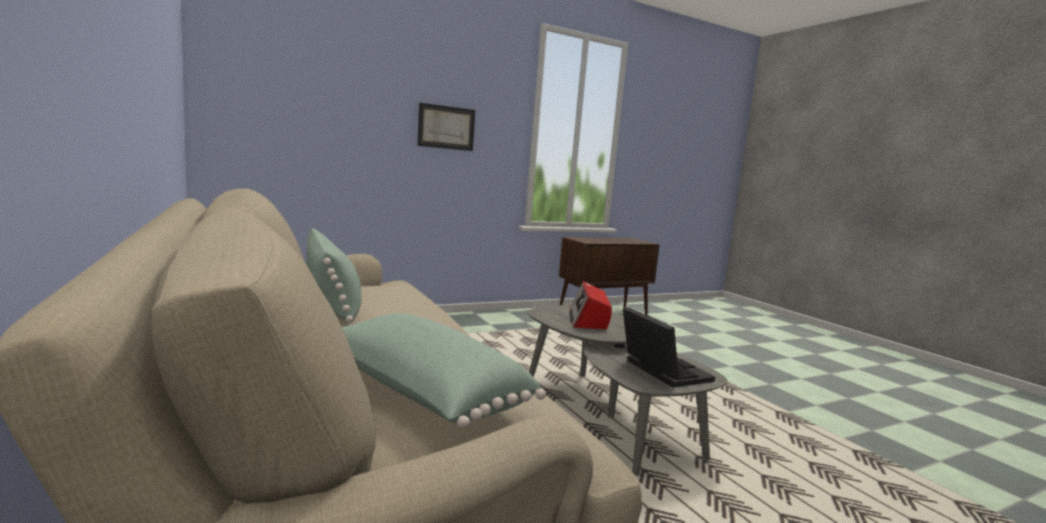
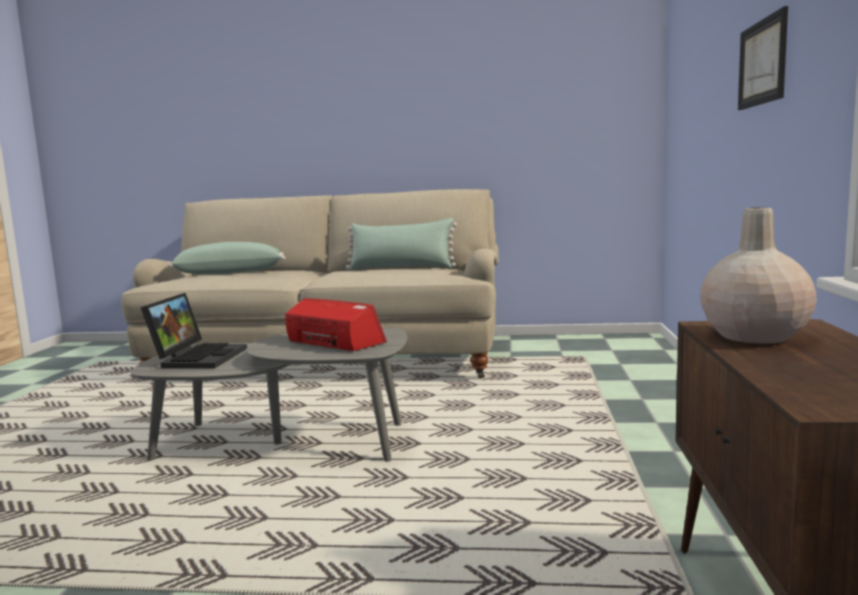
camera: 125 degrees right, 0 degrees up
laptop [623,307,715,387] -> laptop turned 90 degrees counterclockwise [140,293,247,368]
none -> beige vase [700,208,816,343]

